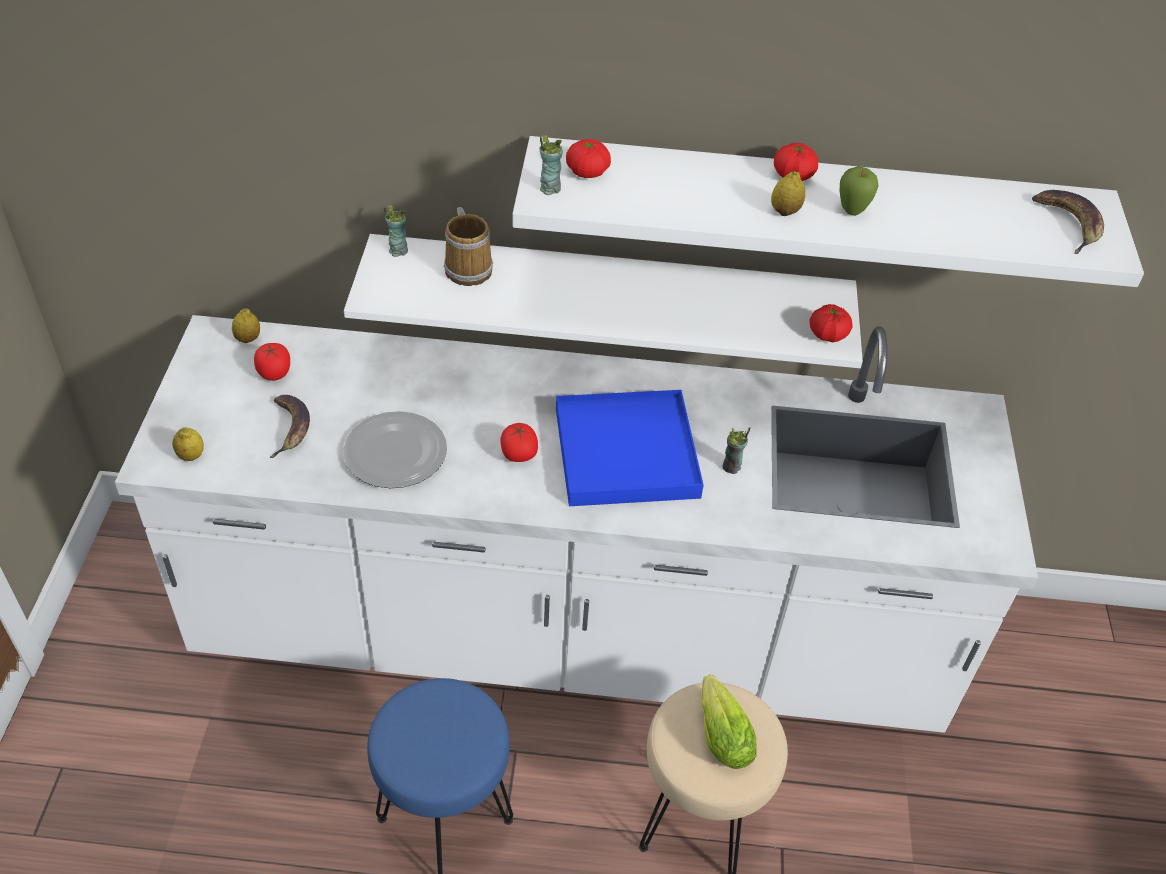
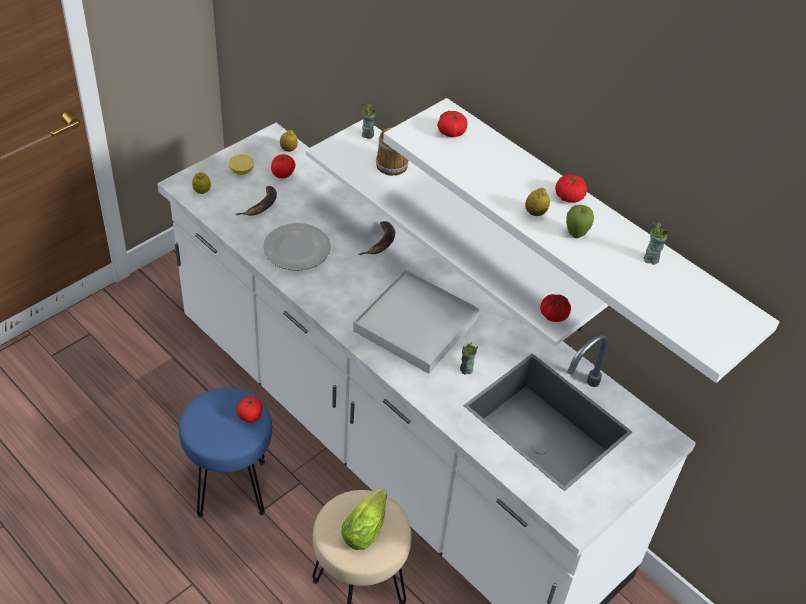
camera: 40 degrees right, 0 degrees up
tomato [501,423,538,462] -> tomato moved to [236,396,263,422]
cup [539,134,563,195] -> cup moved to [644,222,669,265]
blue tray [556,390,704,506] -> white tray [353,270,479,374]
banana [1032,190,1104,254] -> banana moved to [359,221,395,255]
none -> lemon [229,154,254,175]

